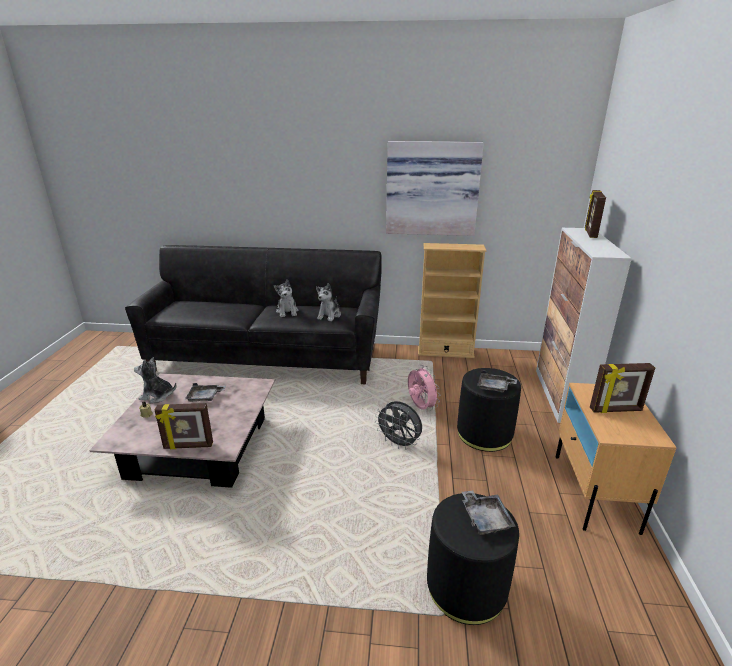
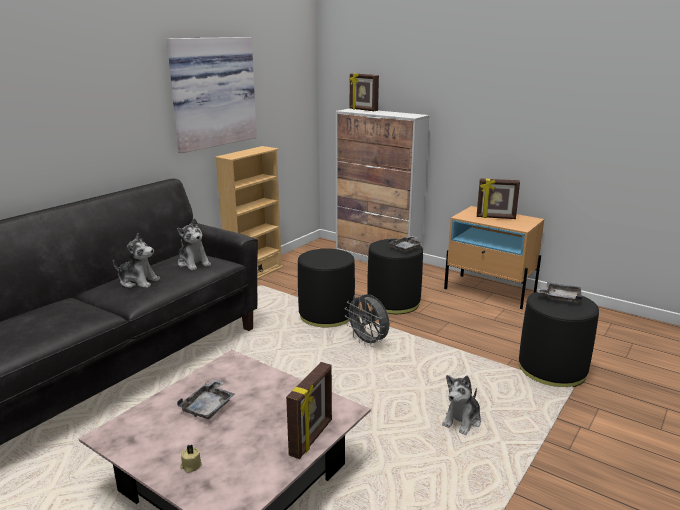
camera: 60 degrees left, 5 degrees down
plush toy [134,357,176,403] -> plush toy moved to [442,375,481,435]
grey fan [375,401,422,450] -> grey fan turned 75 degrees clockwise [345,294,389,347]
pink fan [408,365,440,410] -> black ottoman [298,249,355,327]
picture frame [590,363,655,413] -> picture frame turned 75 degrees clockwise [477,178,520,219]

